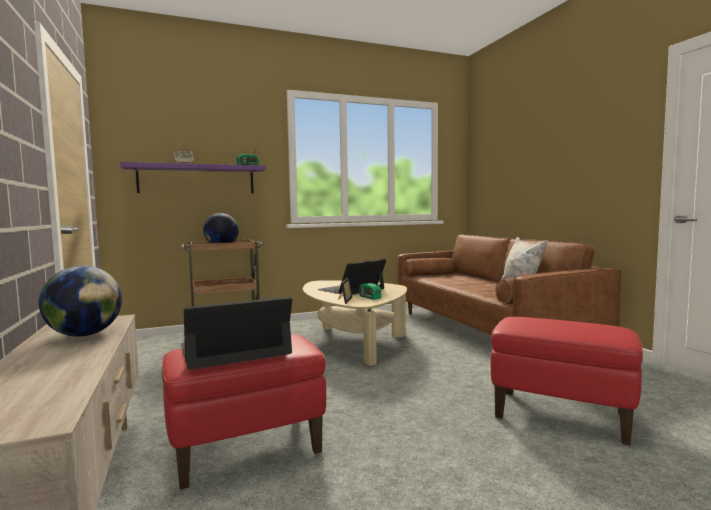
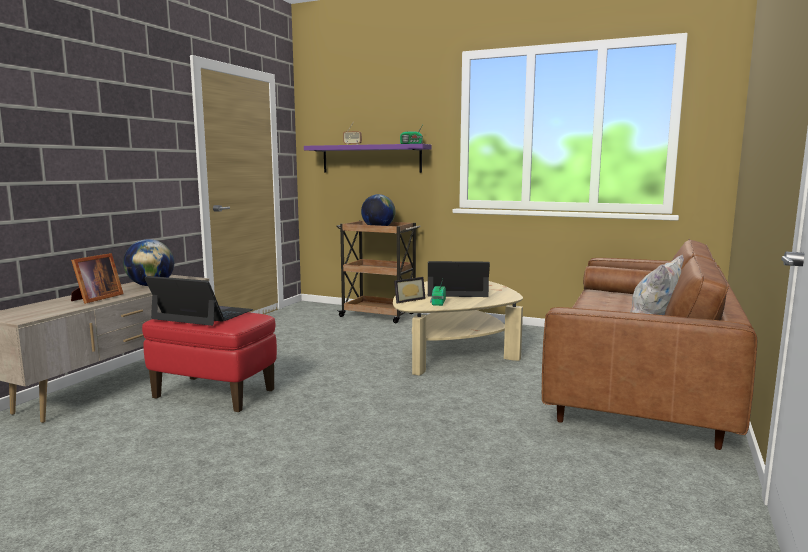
camera: 45 degrees right, 5 degrees up
red ottoman [491,317,643,446] -> none
none -> picture frame [71,253,124,304]

